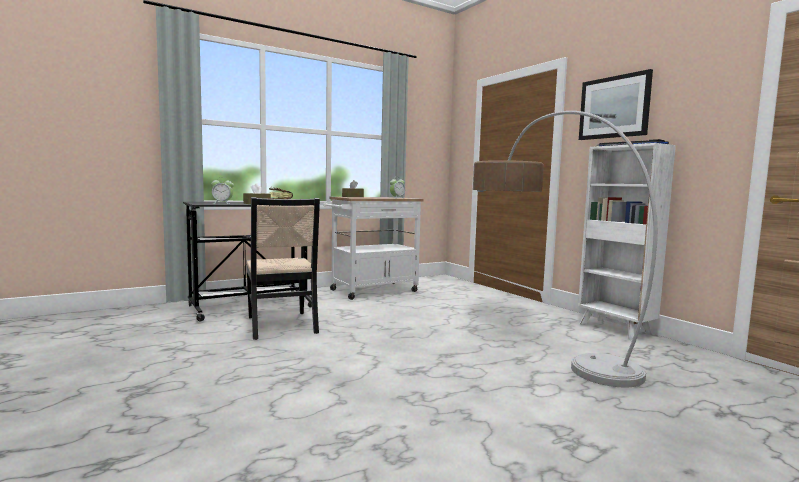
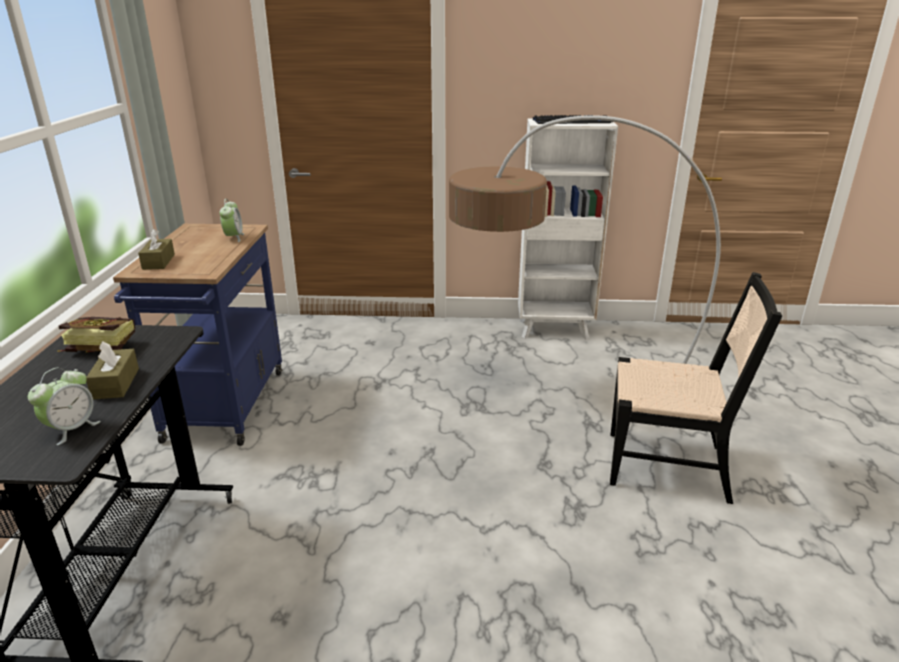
camera: 55 degrees left, 20 degrees up
chair [246,197,320,340] -> chair moved to [610,272,782,504]
white cart [323,197,424,300] -> blue cart [113,224,283,446]
picture [579,69,653,140] -> none

